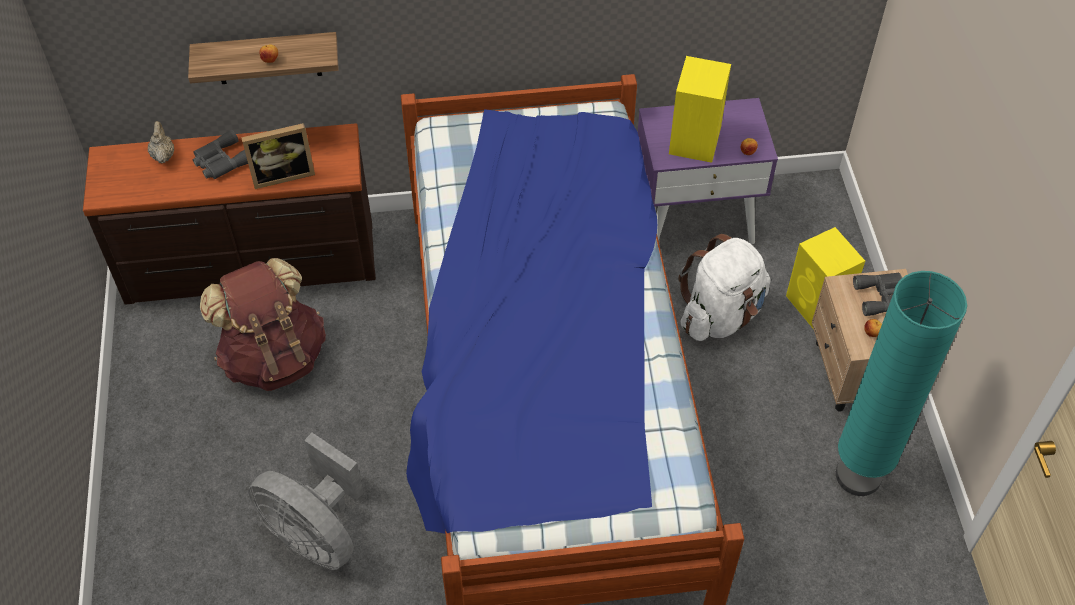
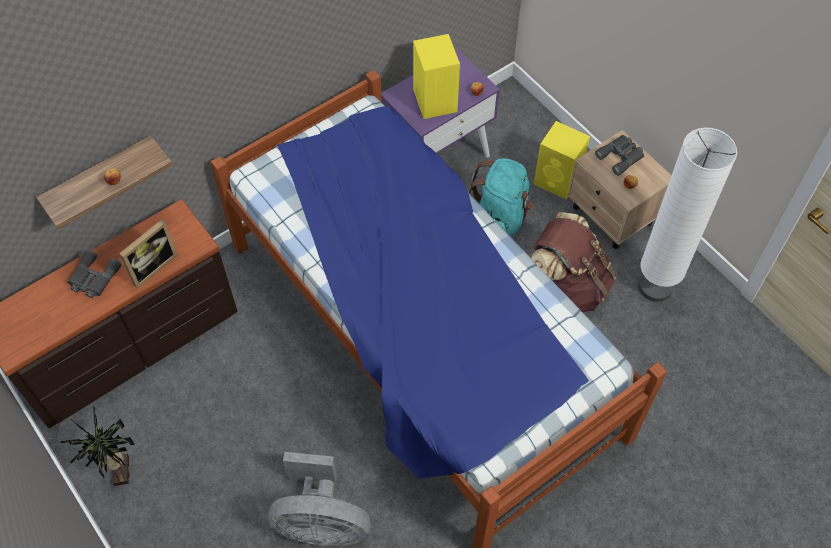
camera: 30 degrees left, 5 degrees up
beige teapot [148,121,174,164] -> none
brown backpack [200,258,326,391] -> brown backpack moved to [531,212,617,313]
white backpack [678,234,771,341] -> turquoise backpack [468,158,535,236]
turquoise floor lamp [836,271,967,496] -> white floor lamp [639,128,737,302]
none -> potted plant [60,407,135,486]

